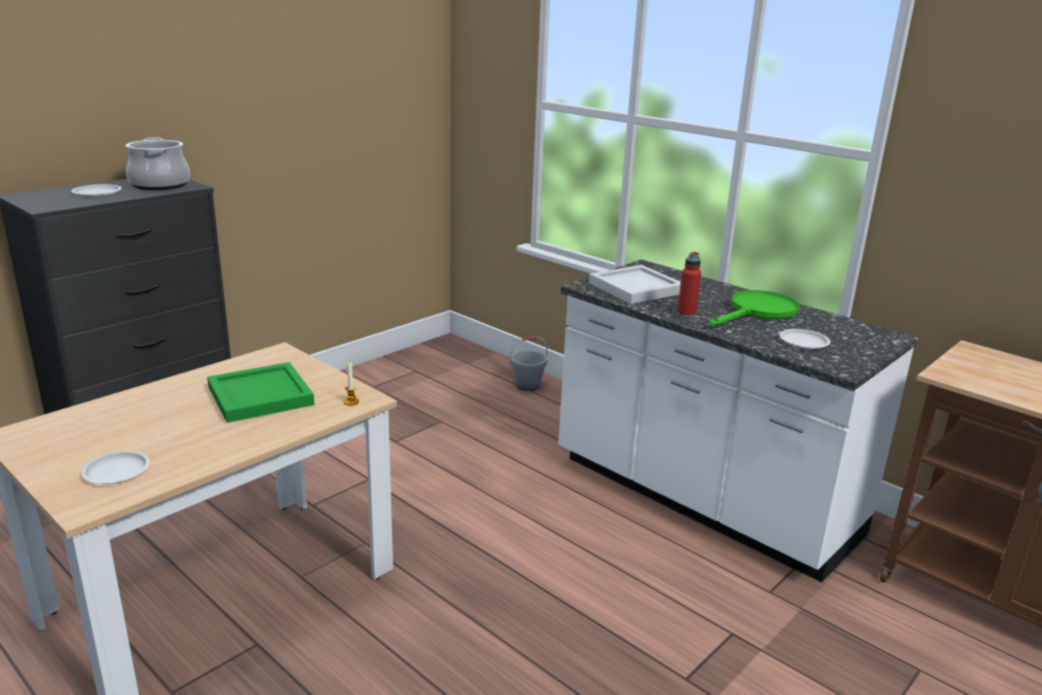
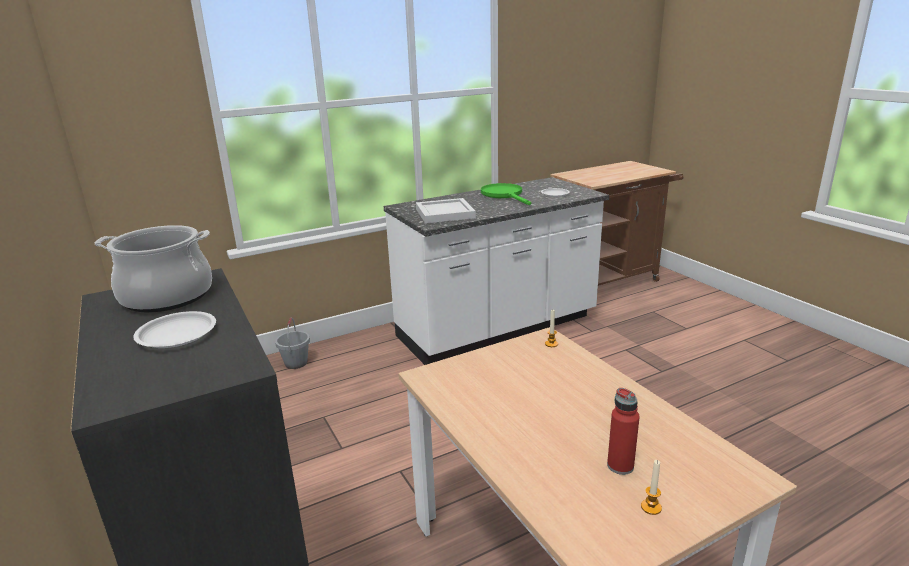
camera: 70 degrees left, 0 degrees up
white plate [81,451,149,484] -> none
green tray [207,362,314,423] -> none
red bottle [677,252,701,318] -> red bottle moved to [607,388,640,475]
none -> candle [641,460,662,515]

